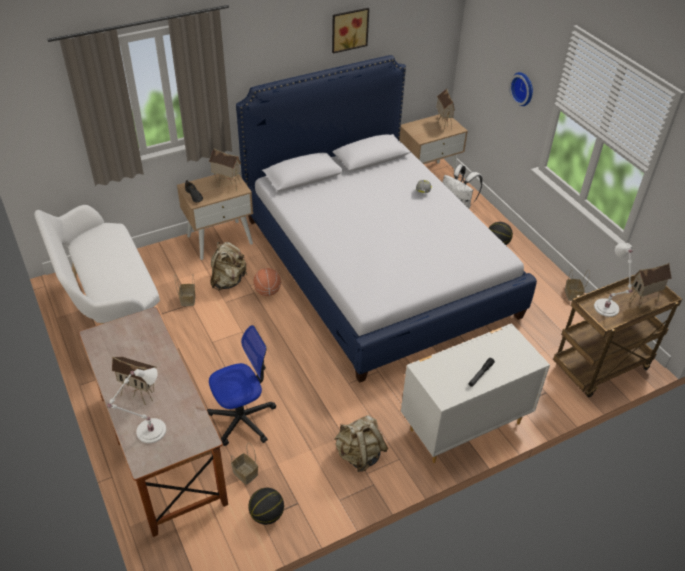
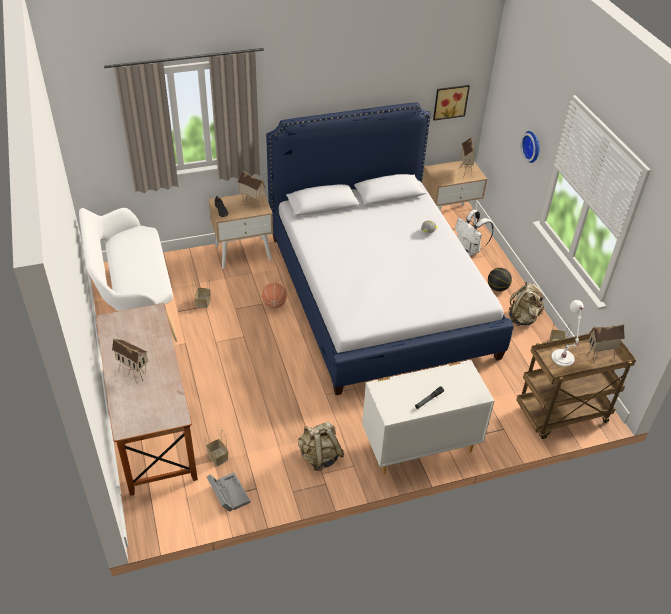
camera: 10 degrees right, 0 degrees up
white table lamp [107,368,166,443] -> none
office chair [207,325,276,446] -> none
beige backpack [210,242,247,291] -> beige backpack moved to [509,282,545,326]
basketball [248,488,284,525] -> grey storage box [207,472,250,512]
picture [332,8,369,54] -> picture moved to [433,85,470,121]

